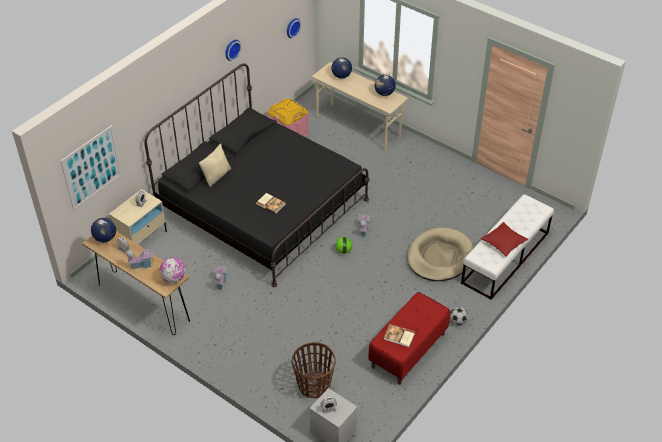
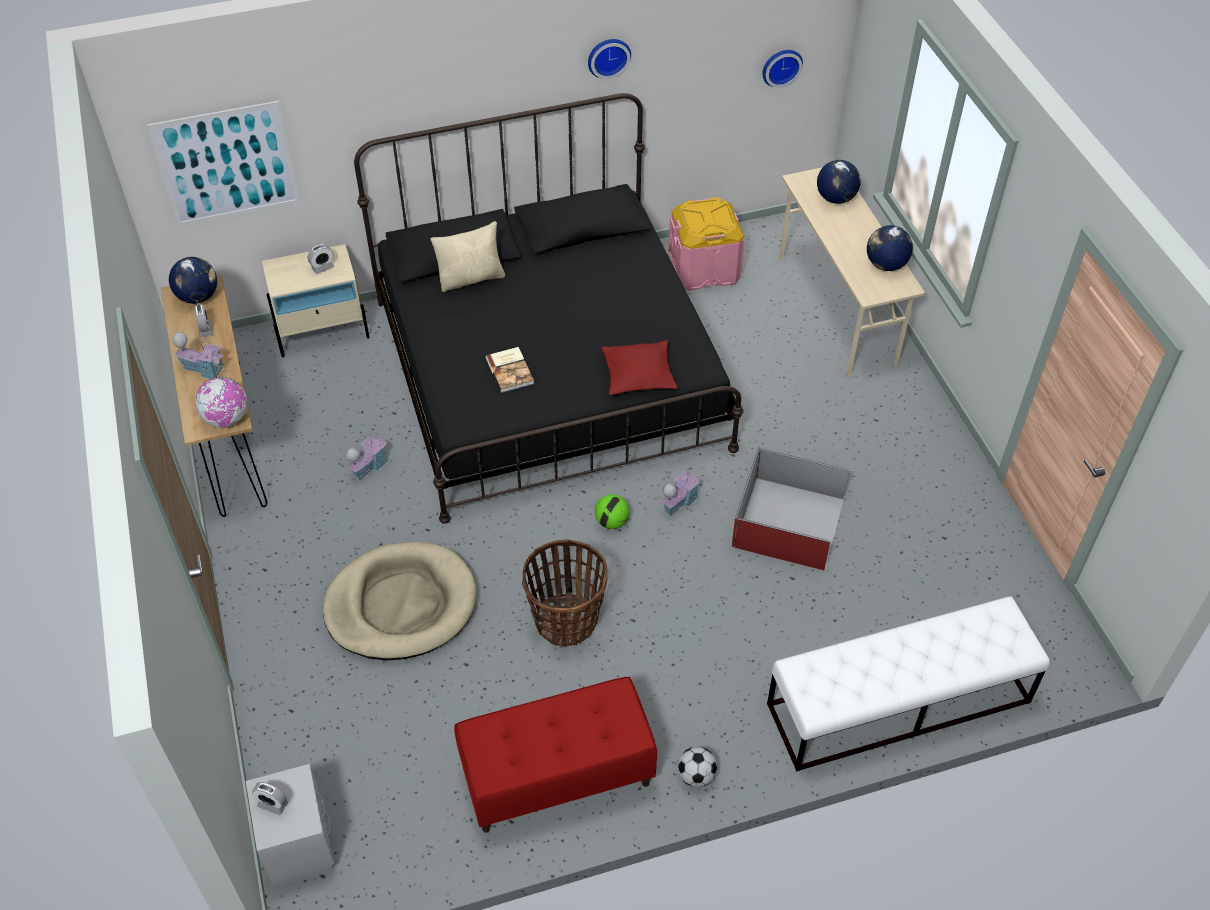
camera: 35 degrees right, 5 degrees up
basket [292,342,336,398] -> basket moved to [522,540,608,647]
book [384,324,415,347] -> none
beige dog bed [407,227,474,281] -> beige dog bed moved to [323,542,476,661]
red pillow [481,222,528,257] -> red pillow moved to [601,340,678,395]
none -> red storage box [732,447,849,570]

